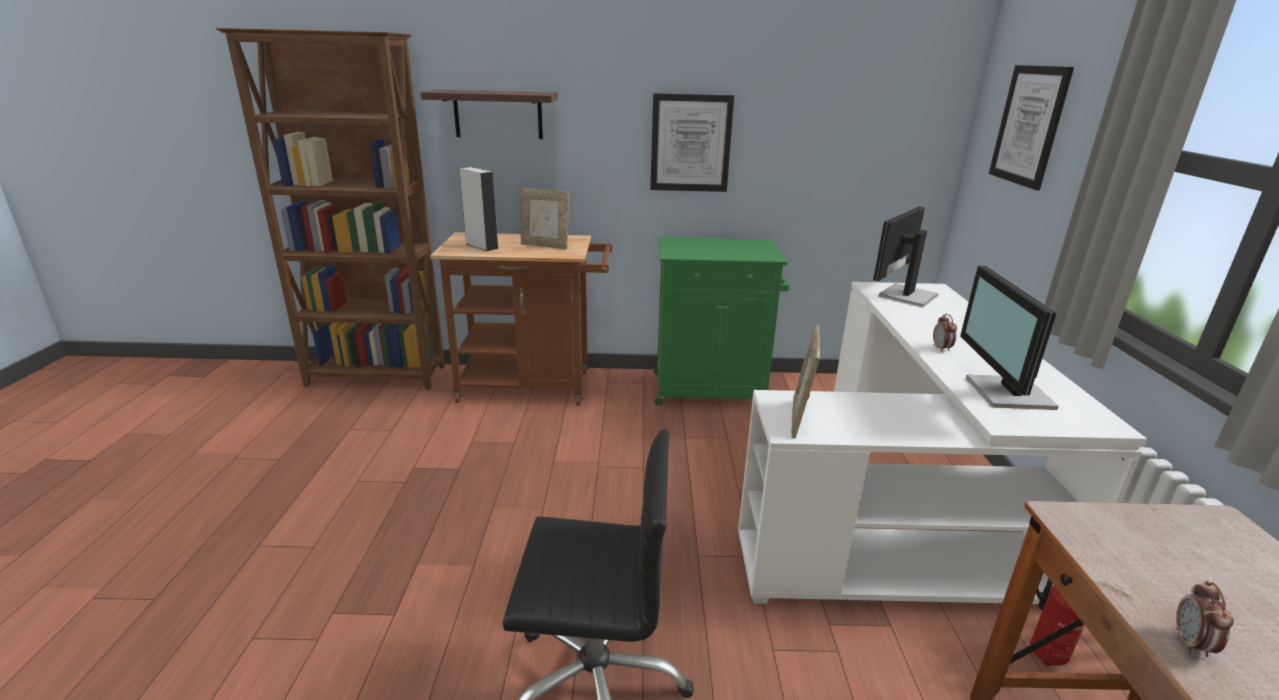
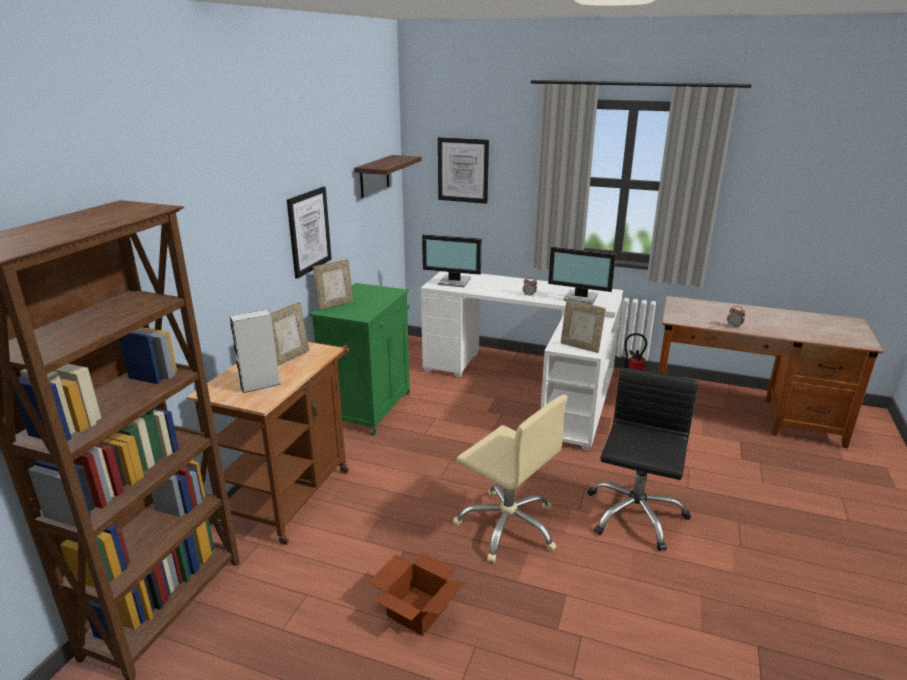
camera: 70 degrees left, 0 degrees up
shelf [421,90,558,139] -> shelf moved to [354,155,422,198]
monitor [873,207,938,307] -> monitor turned 45 degrees counterclockwise [422,234,482,287]
none -> picture frame [313,259,354,310]
none -> cardboard box [369,552,465,636]
none -> beige office chair [453,395,568,563]

